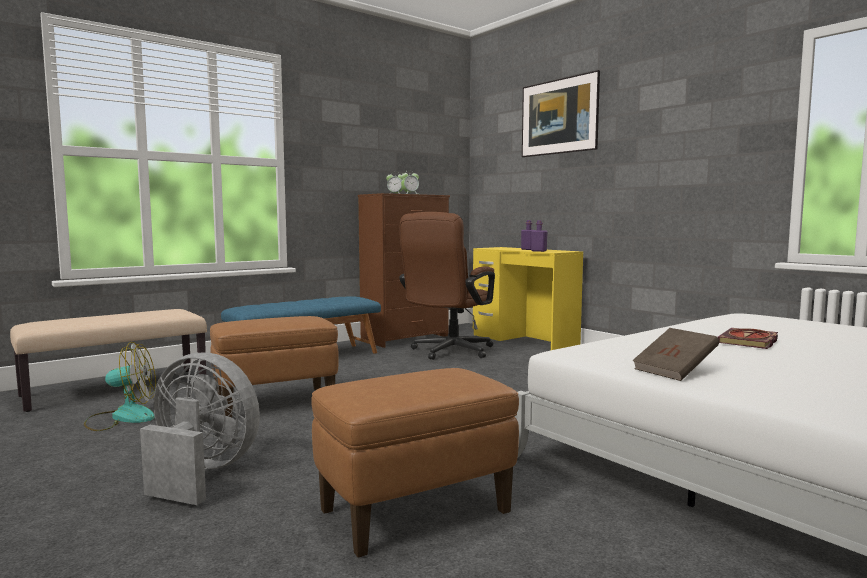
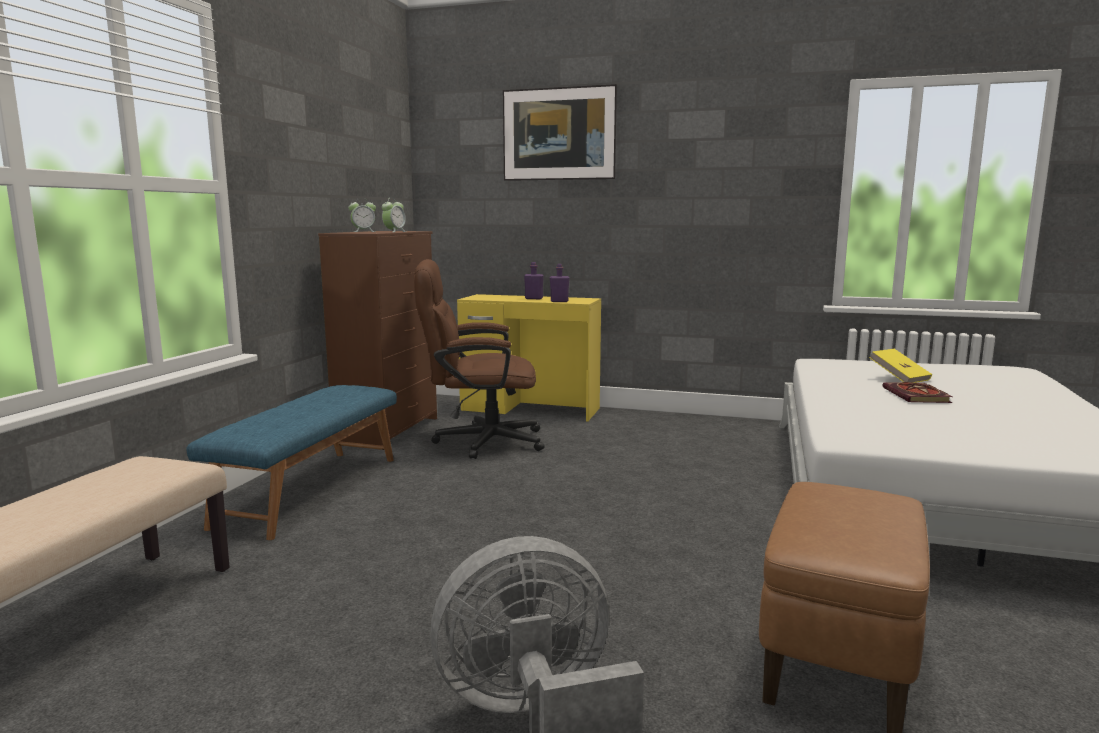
camera: 35 degrees left, 5 degrees up
fan [84,342,156,431] -> none
brown ottoman [210,316,339,417] -> none
brown office chair [399,212,495,360] -> brown office chair turned 90 degrees clockwise [414,259,545,459]
brown book [632,328,719,381] -> none
none -> yellow book [869,349,932,383]

